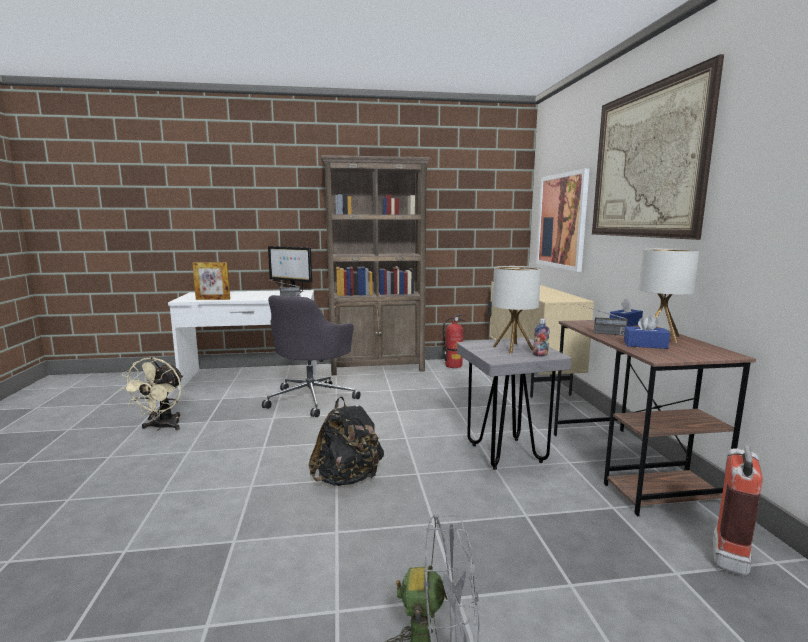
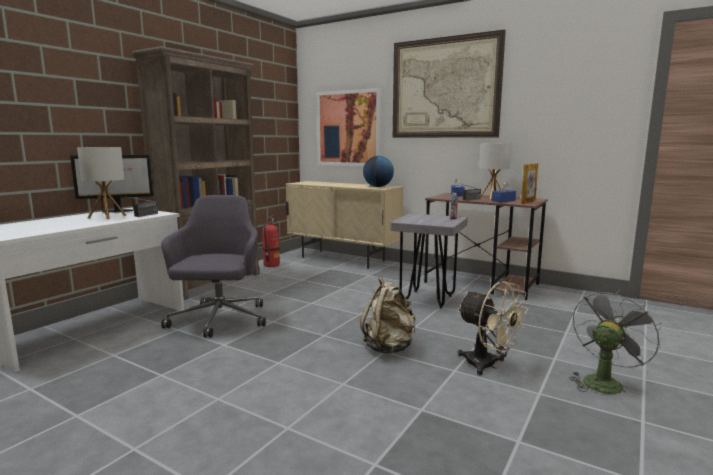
camera: 50 degrees left, 0 degrees up
beige fan [120,357,183,430] -> beige fan moved to [458,281,528,376]
picture frame [192,262,230,300] -> picture frame moved to [521,163,538,204]
grey office chair [262,295,361,417] -> grey office chair turned 150 degrees counterclockwise [161,195,266,337]
black backpack [308,397,384,486] -> beige backpack [360,277,415,354]
table lamp [493,266,541,354] -> table lamp moved to [77,147,126,219]
fire extinguisher [713,444,763,576] -> none
none -> globe [363,156,394,187]

